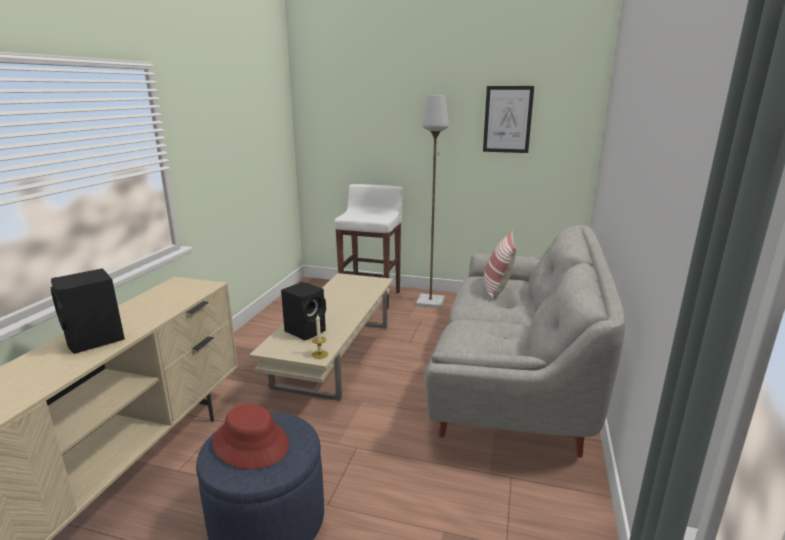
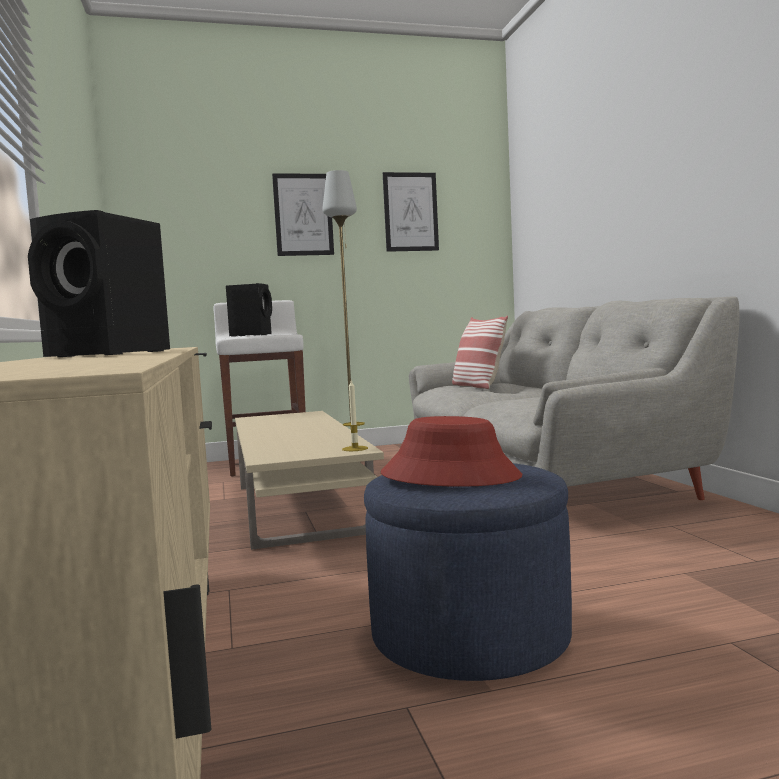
camera: 30 degrees left, 15 degrees down
black speaker [281,282,326,340] -> black speaker moved to [226,283,272,337]
none -> picture [272,173,334,256]

